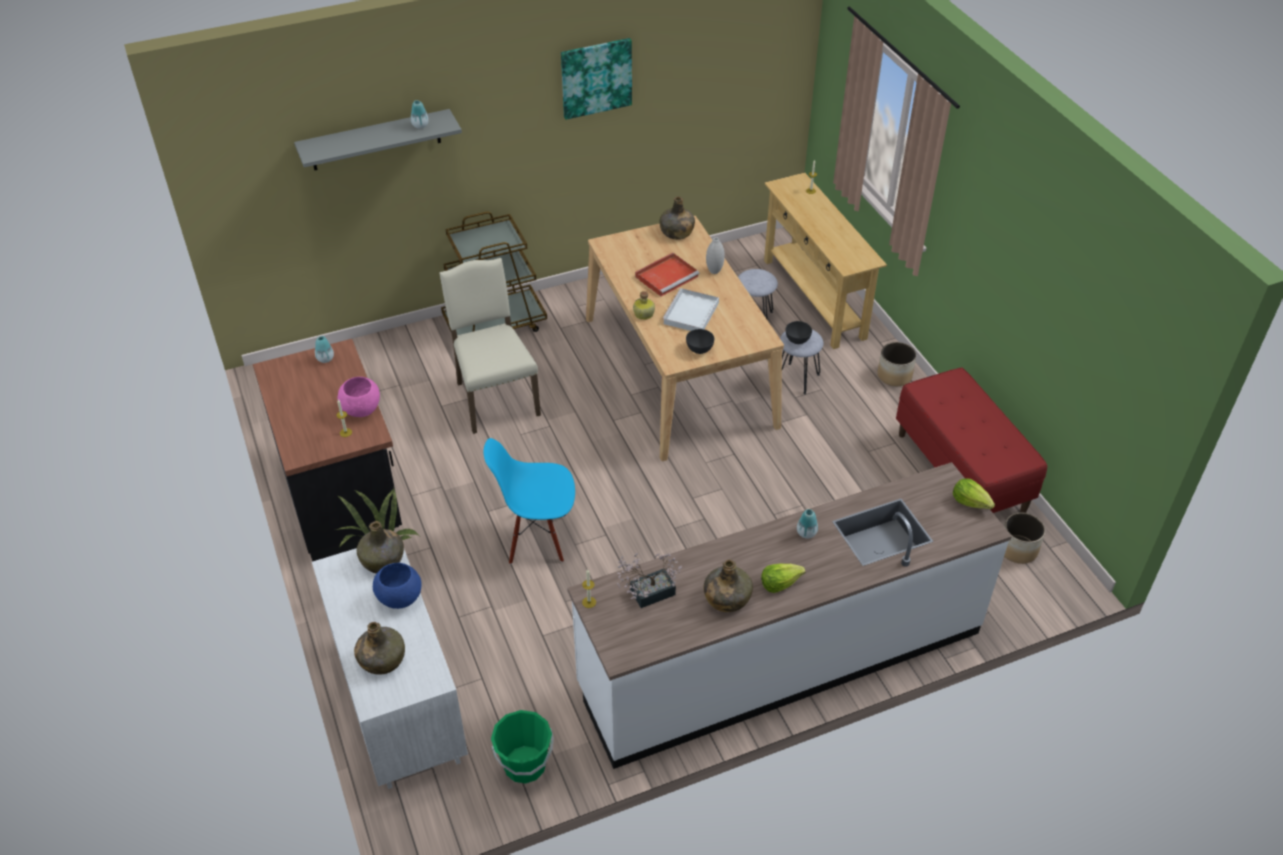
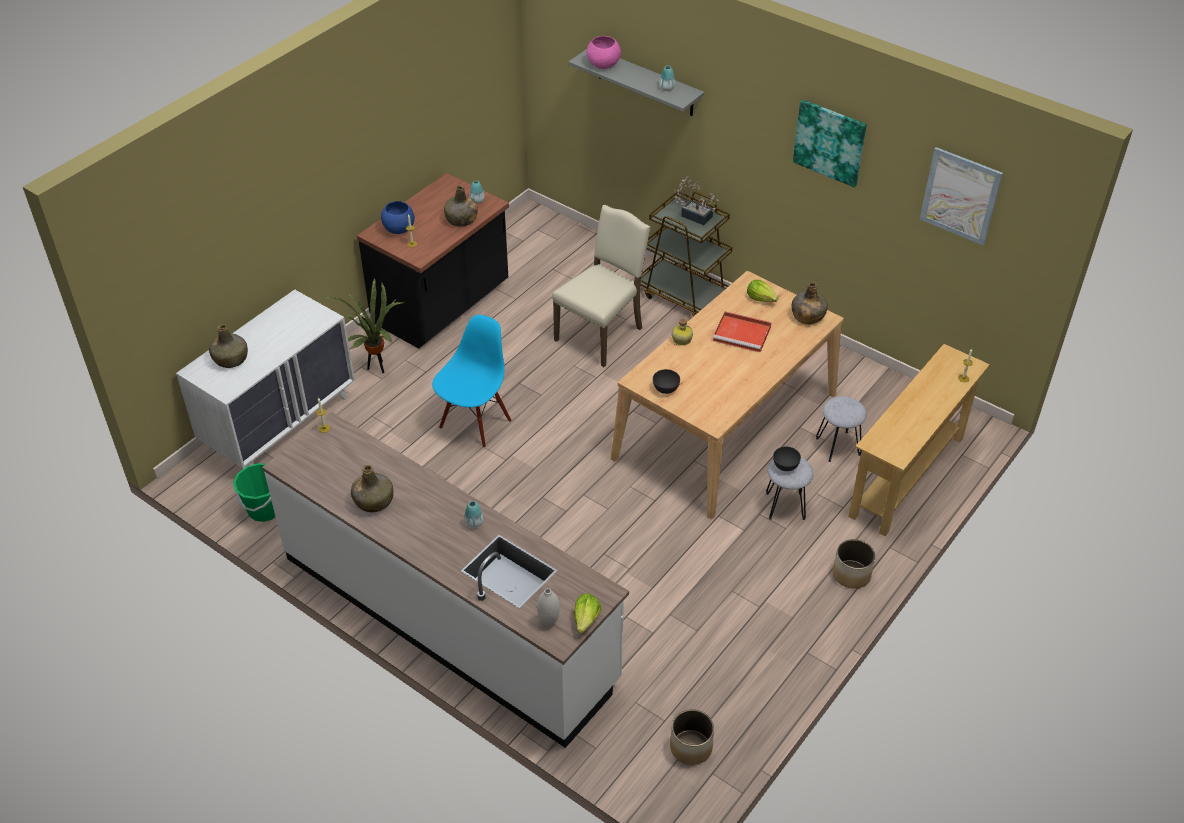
camera: 60 degrees right, 0 degrees up
pink bowl [338,377,380,417] -> pink bowl moved to [587,36,621,69]
green bottle [357,521,404,573] -> green bottle moved to [444,185,478,227]
blue bowl [373,563,422,609] -> blue bowl moved to [381,201,415,234]
blue chair [483,438,575,564] -> blue chair turned 60 degrees clockwise [432,315,511,448]
potted plant [617,553,682,608] -> potted plant moved to [674,176,720,225]
white tray [662,288,719,331] -> none
white vase [706,237,725,274] -> white vase moved to [537,588,560,626]
lettuce [761,563,806,593] -> lettuce moved to [747,280,778,302]
red bench [896,367,1047,513] -> none
none -> picture [920,147,1003,245]

